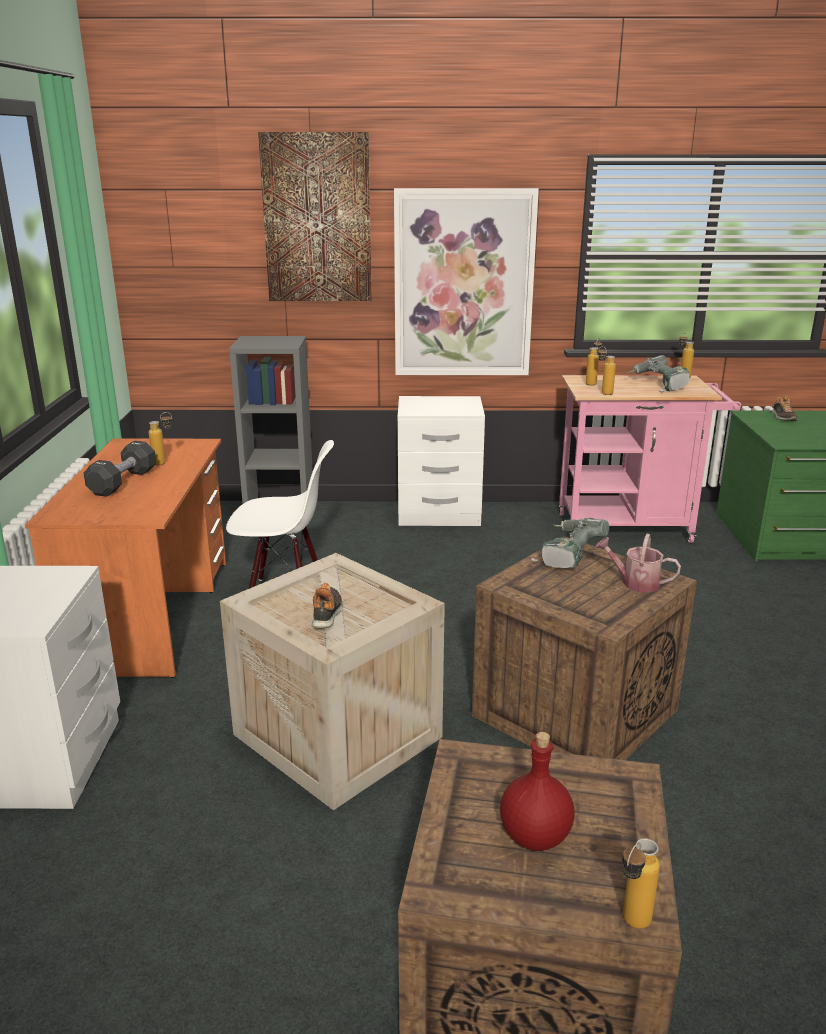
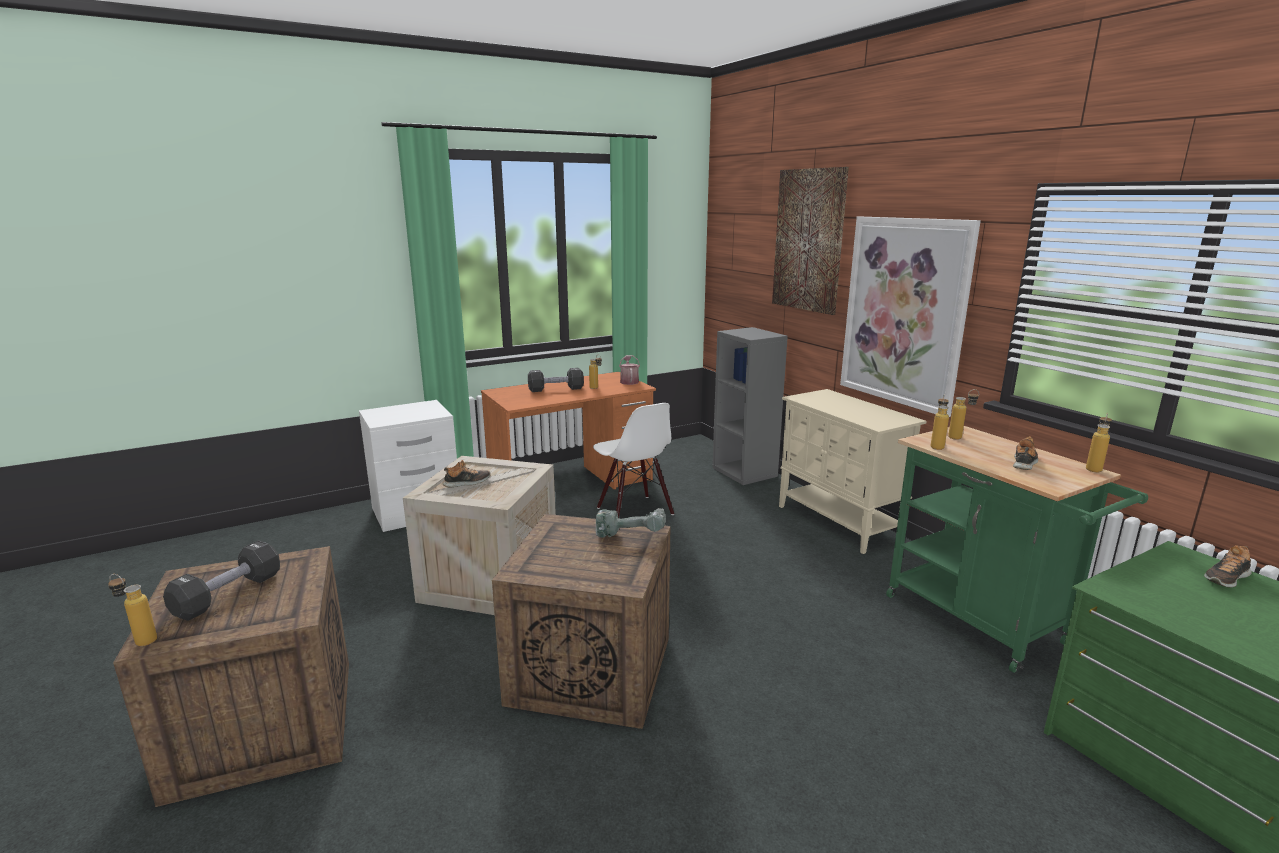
camera: 60 degrees right, 5 degrees down
white nightstand [398,396,485,526] -> beige cabinet [779,389,927,554]
red bottle [500,732,575,851] -> black dumbbell [163,541,280,621]
pink cart [559,375,741,543] -> green cart [886,426,1148,673]
watering can [595,534,681,592] -> watering can moved to [619,355,640,385]
power drill [627,355,689,392] -> shoe [1013,436,1038,470]

